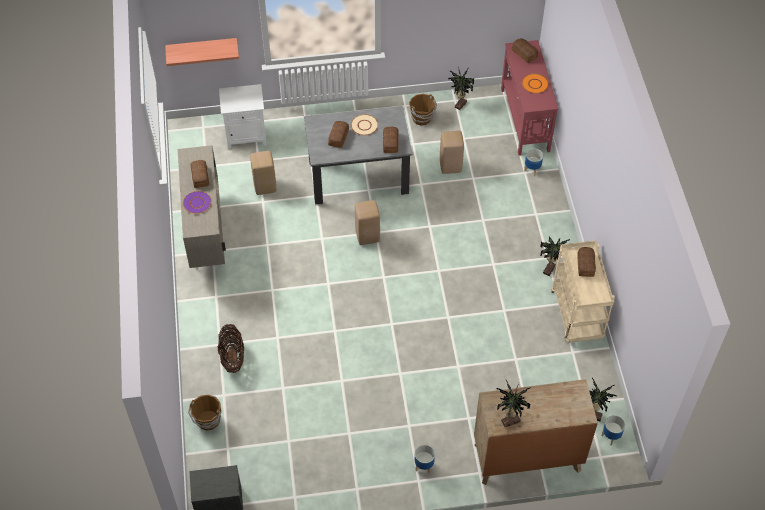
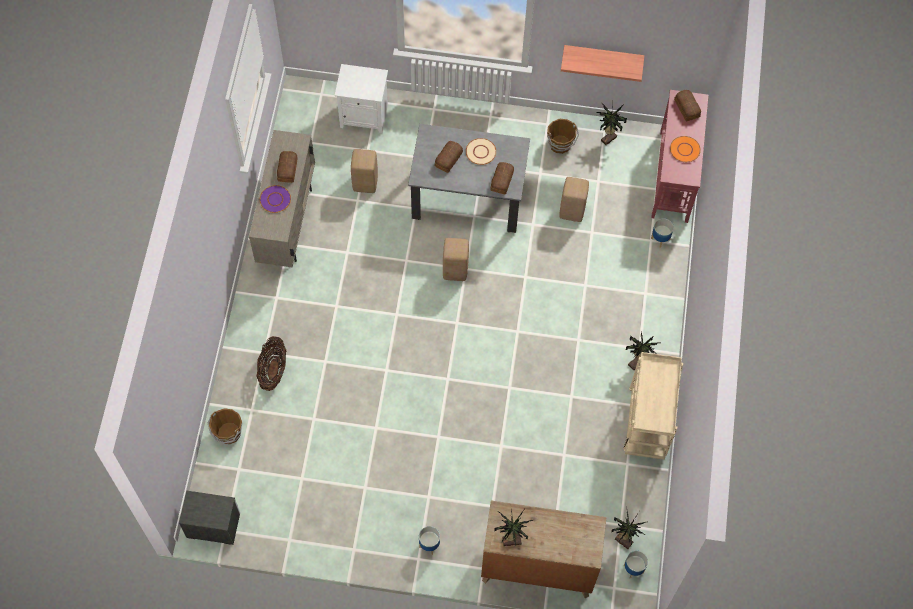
camera: 15 degrees right, 10 degrees up
shelf [165,38,239,66] -> shelf moved to [561,45,644,82]
bread [577,247,596,277] -> none

